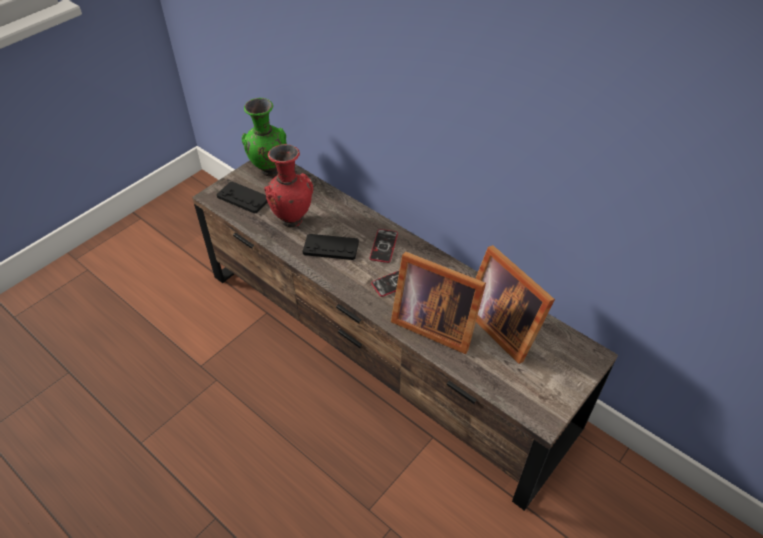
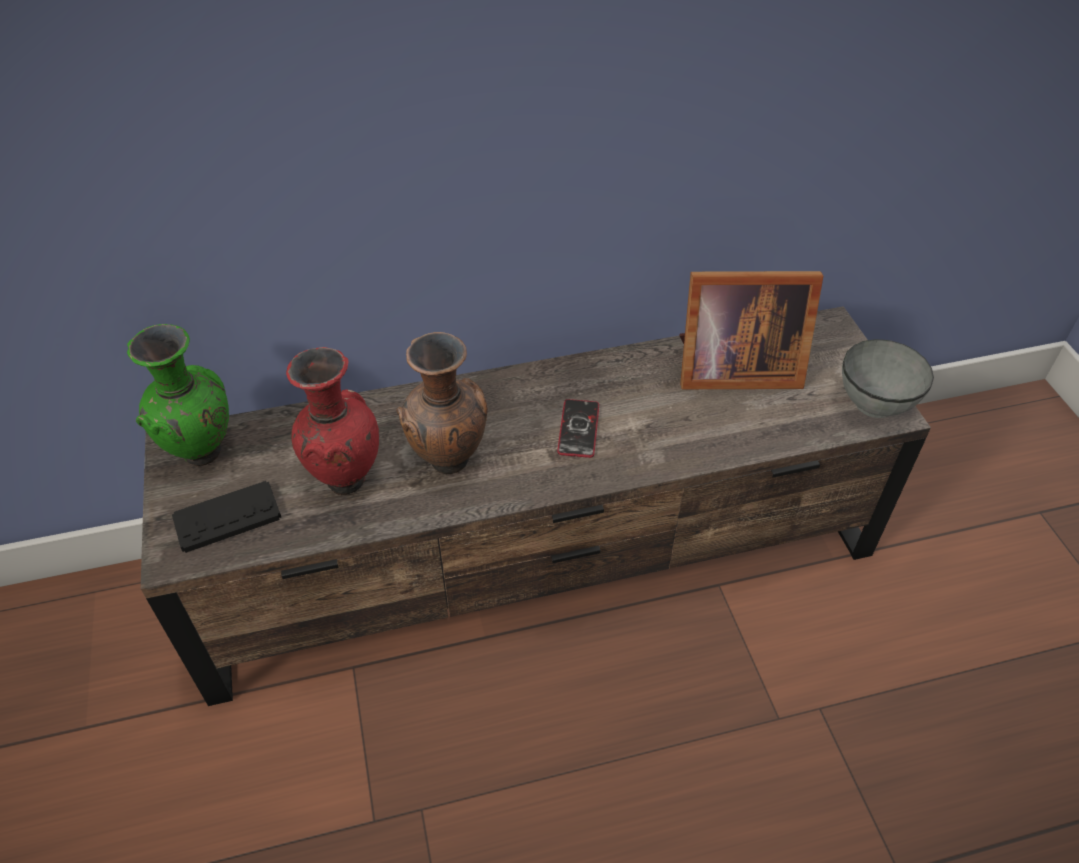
camera: 55 degrees left, 0 degrees up
black game controller [302,234,359,260] -> brown vase [396,332,488,474]
phone [370,229,398,263] -> none
picture frame [391,251,486,354] -> none
none -> grey bowl [842,339,934,418]

